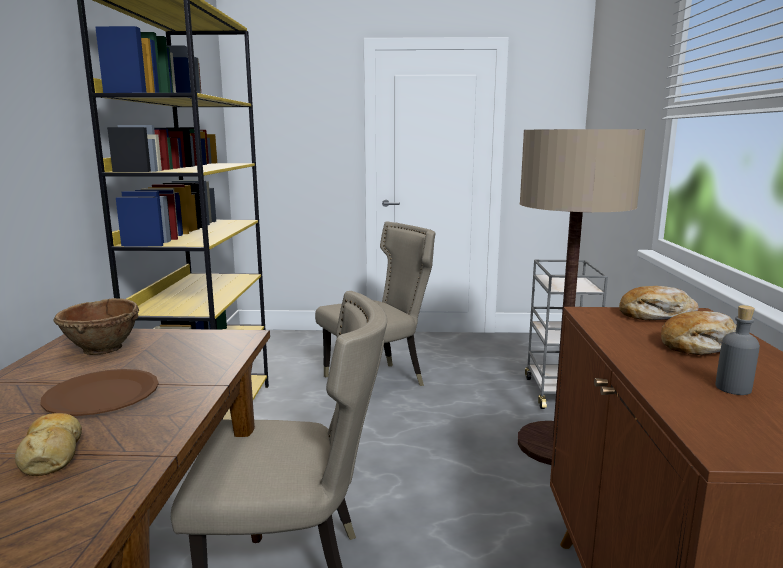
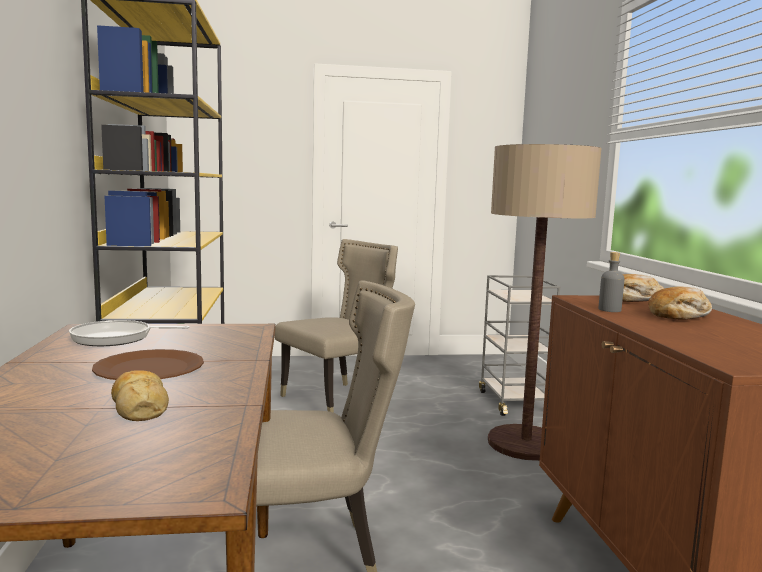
camera: 10 degrees left, 5 degrees down
brown bowl [53,298,139,355] -> frying pan [69,320,190,346]
grey bottle [716,305,760,395] -> grey bottle moved to [599,252,625,312]

